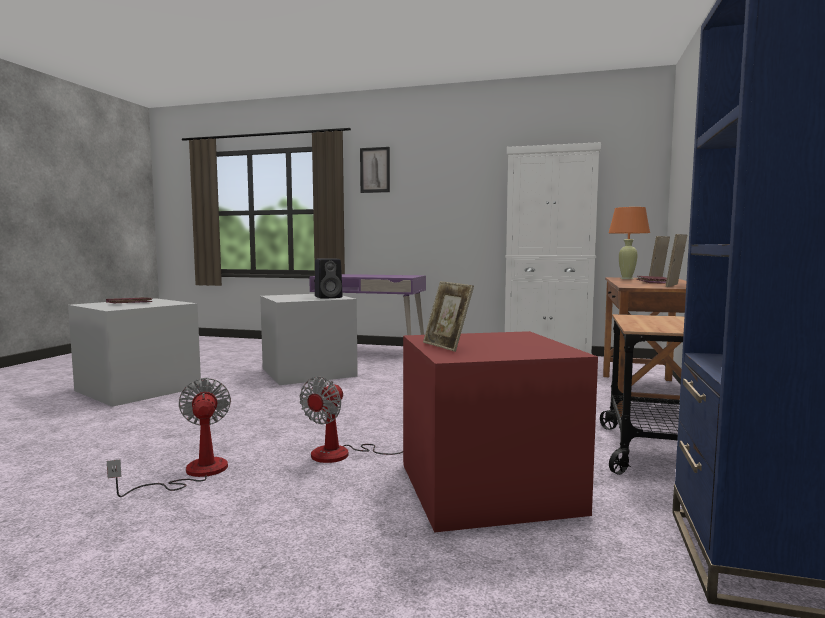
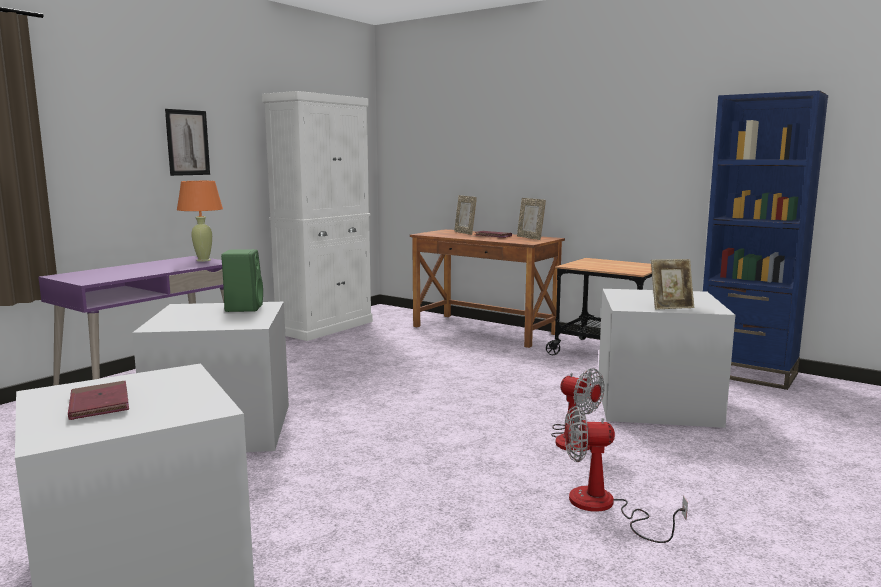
camera: 70 degrees left, 5 degrees up
black speaker [315,258,342,299] -> green speaker [221,249,263,312]
picture [360,147,390,193] -> picture moved to [165,109,210,176]
red storage box [403,331,598,533] -> grey storage box [598,289,735,428]
orange table lamp [609,207,650,279] -> orange table lamp moved to [177,181,223,262]

